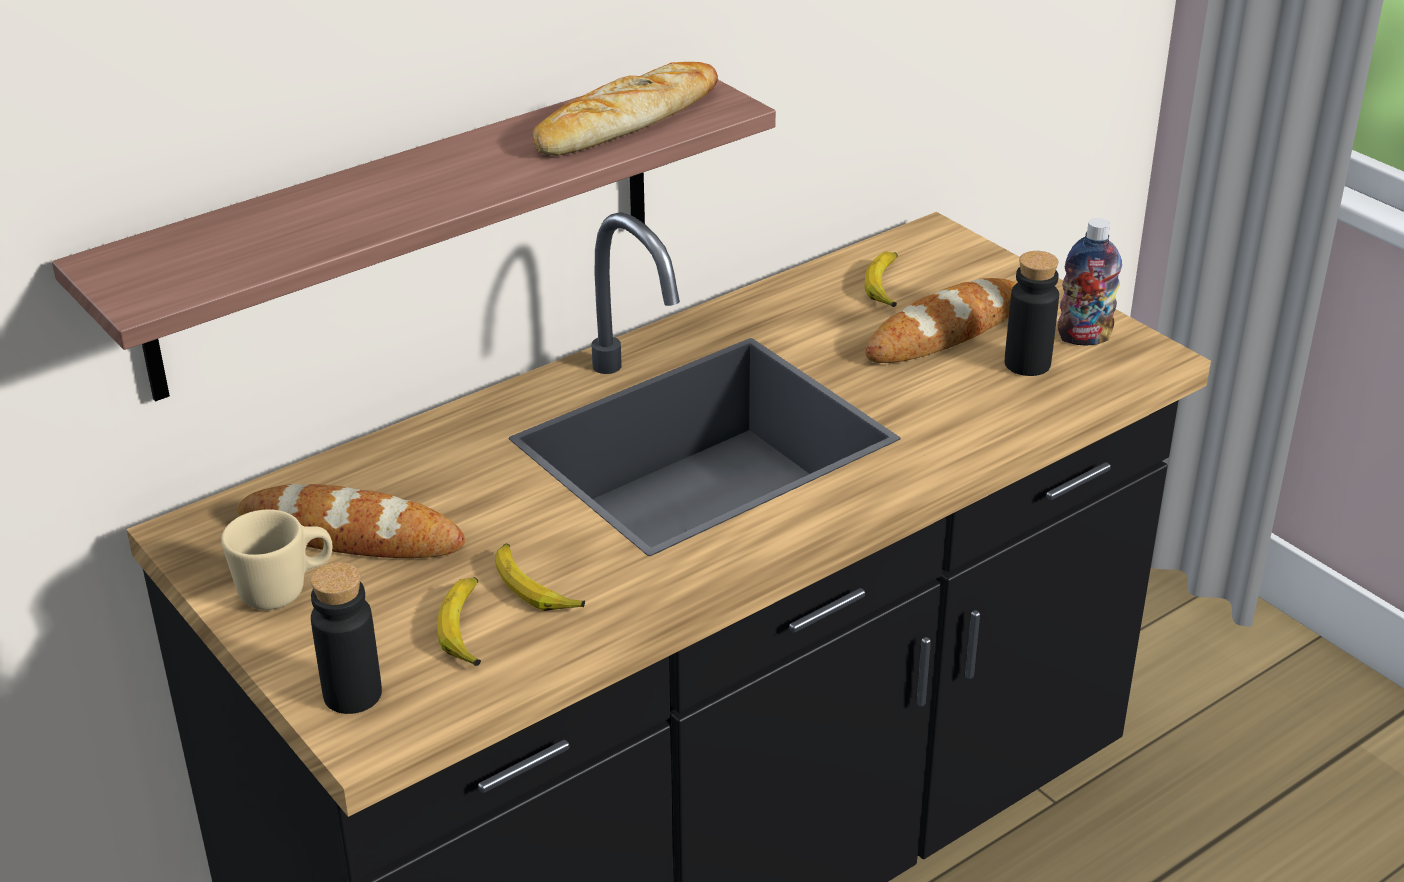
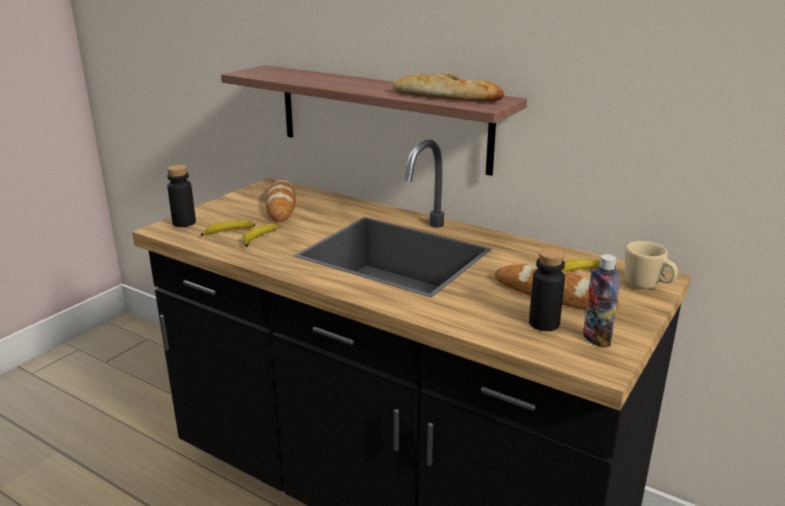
camera: 70 degrees right, 10 degrees down
beige mug [221,510,332,610] -> beige mug moved to [625,241,678,289]

